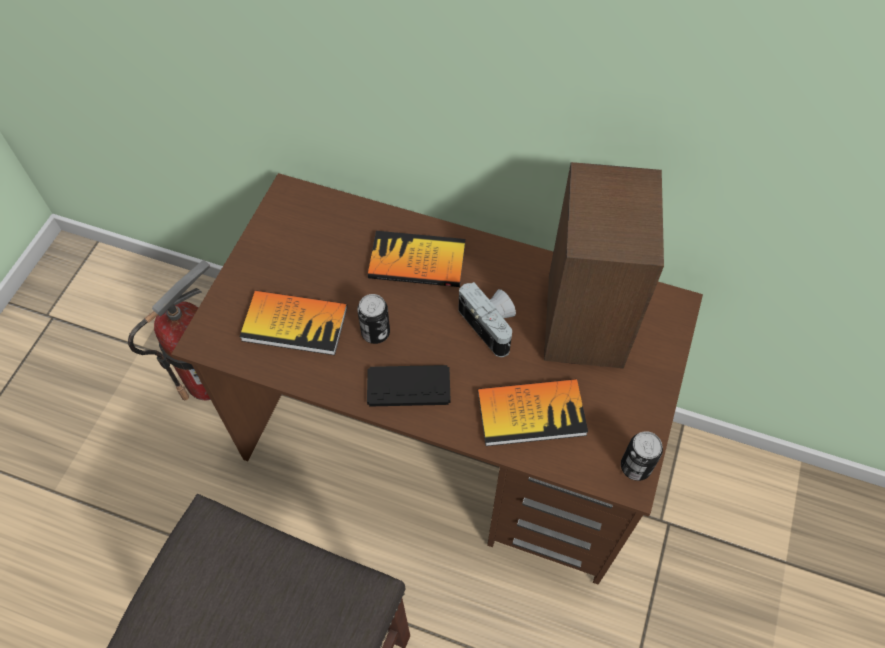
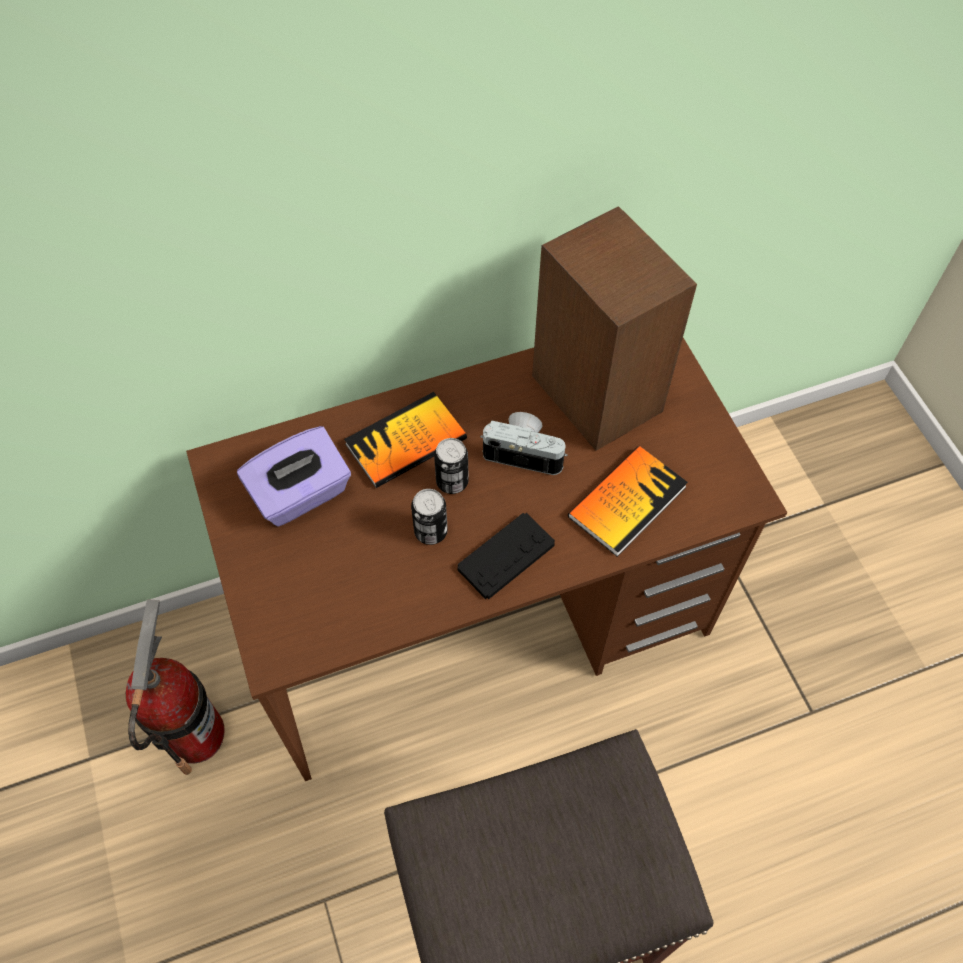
camera: 40 degrees left, 0 degrees up
book [240,290,347,355] -> none
can [621,431,663,481] -> can moved to [434,438,469,494]
none -> purple tissue box [237,426,351,527]

